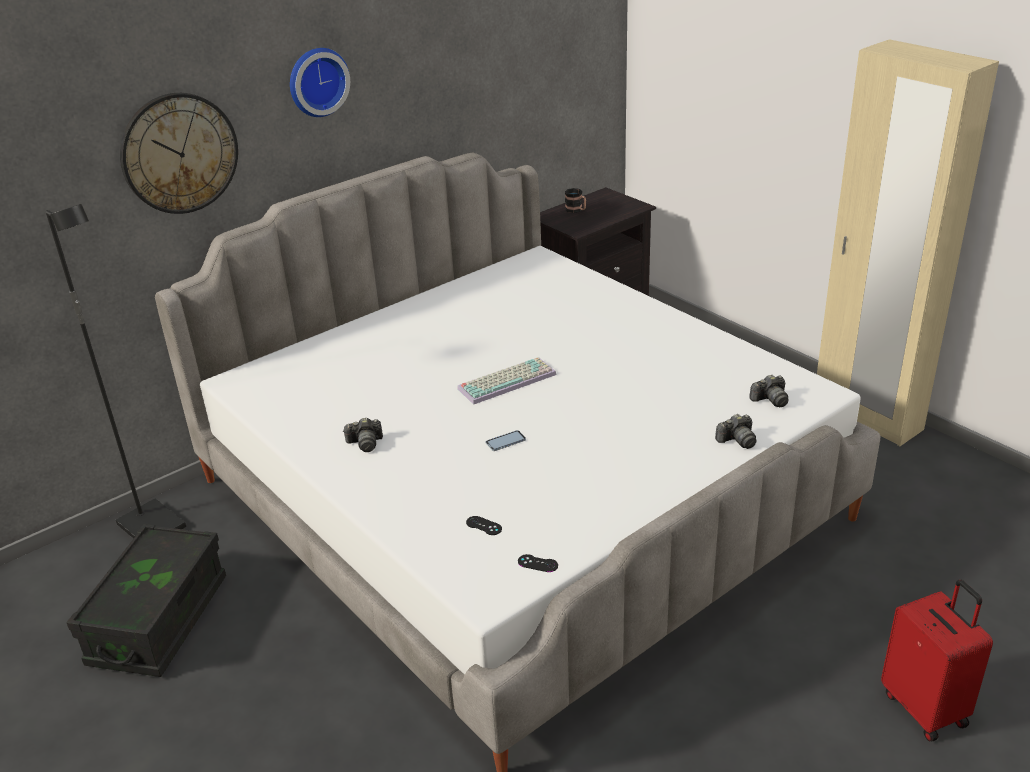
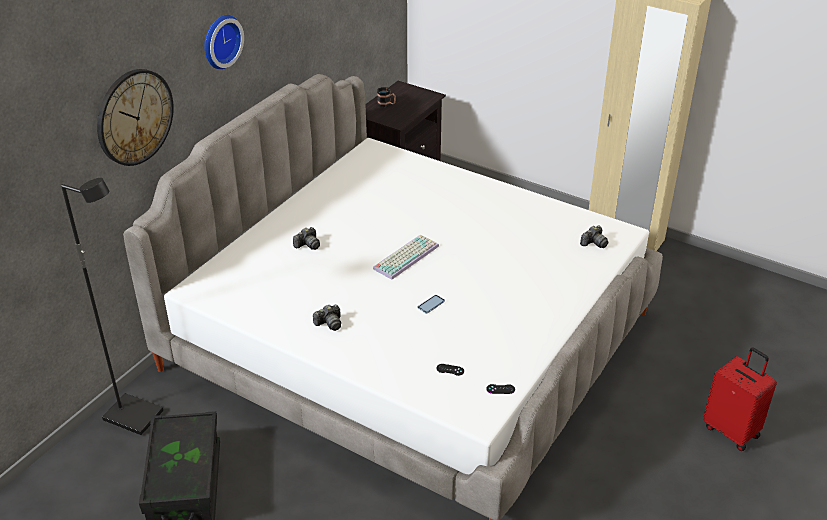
camera: 20 degrees left, 5 degrees up
camera [715,414,756,449] -> camera moved to [293,227,320,250]

